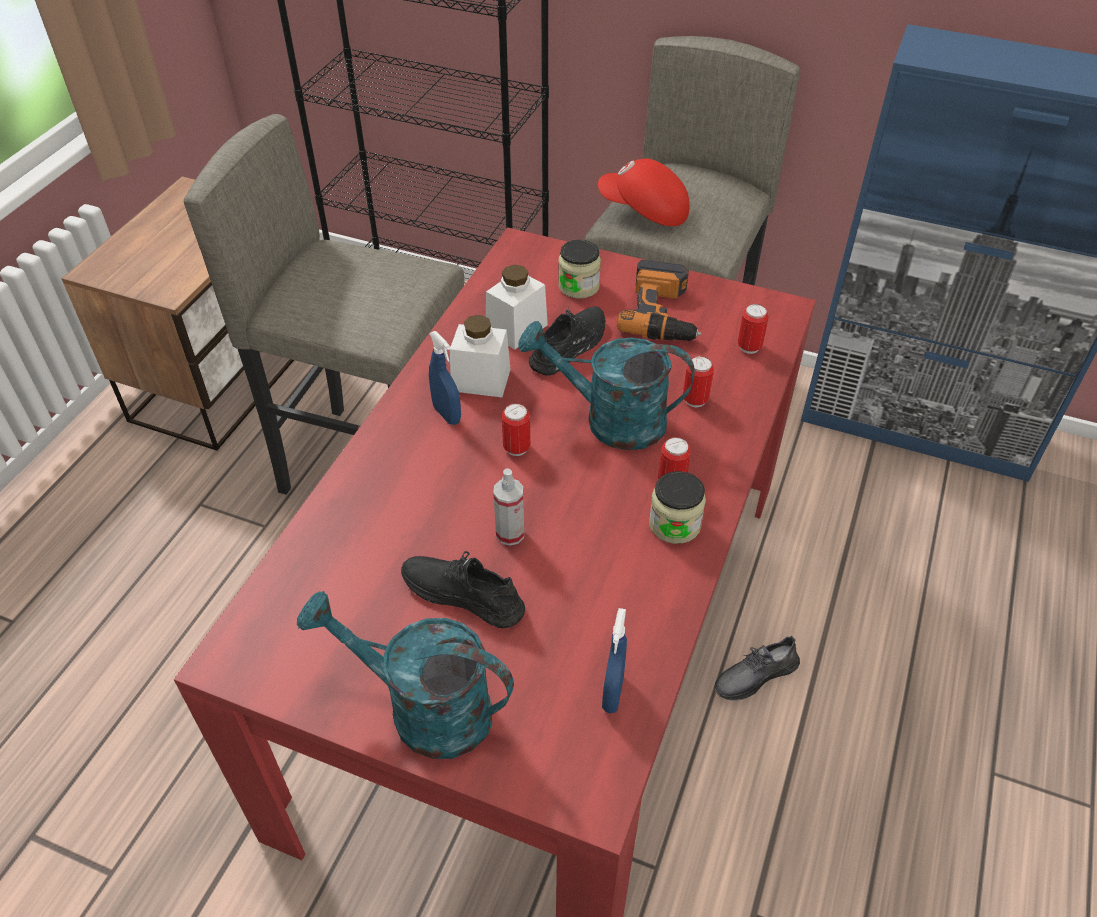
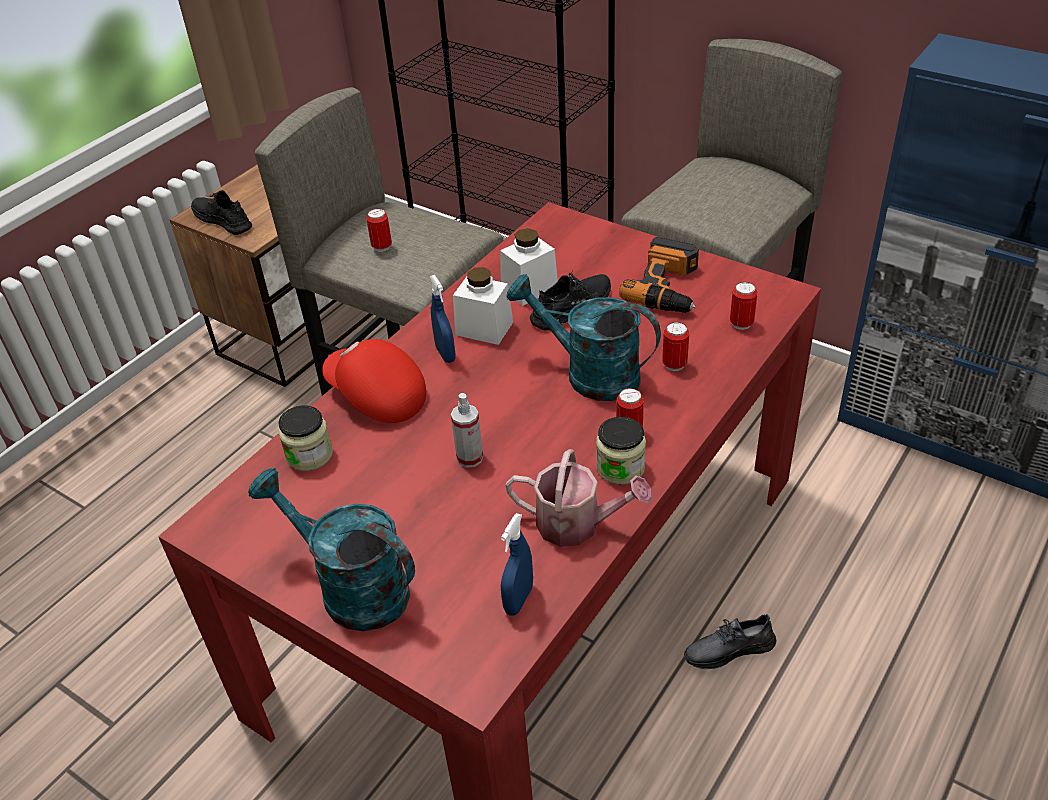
camera: 15 degrees right, 5 degrees down
black shoe [401,551,525,628] -> black shoe moved to [191,190,252,235]
can [502,403,530,456] -> can moved to [366,208,392,252]
jar [558,240,601,299] -> jar moved to [278,406,333,471]
red cap [598,158,690,226] -> red cap moved to [322,339,426,423]
none -> watering can [506,449,653,547]

